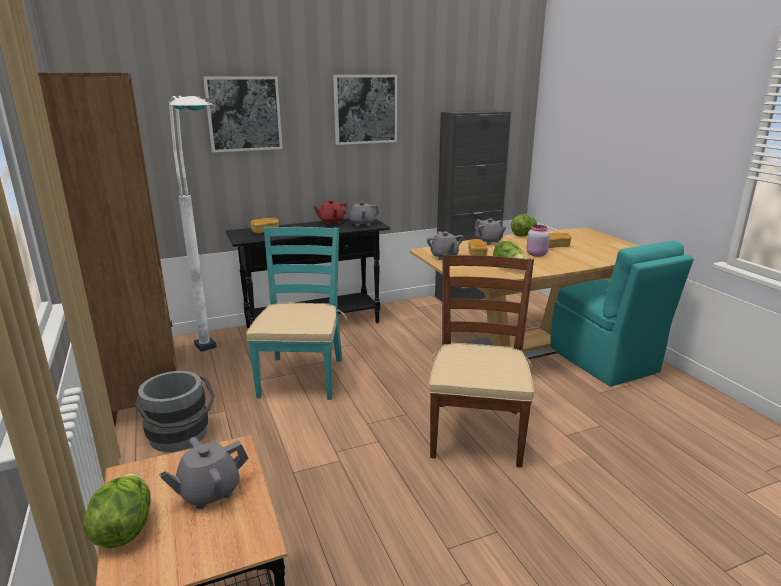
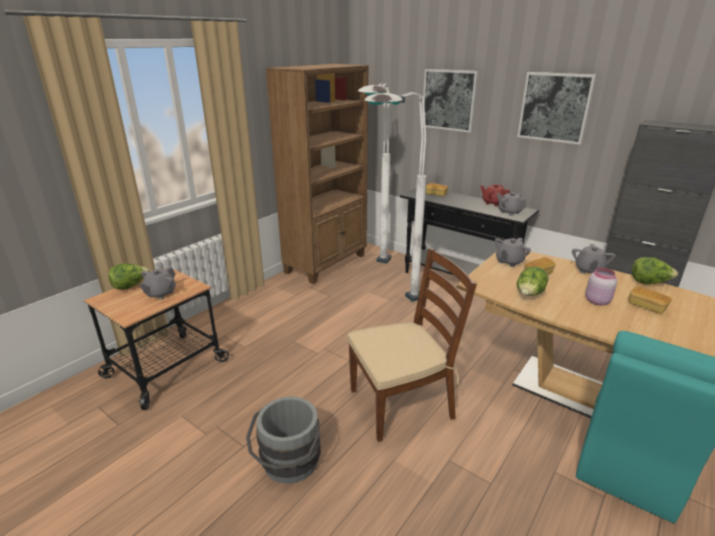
camera: 60 degrees right, 5 degrees up
grey bucket [135,371,215,452] -> grey bucket moved to [246,396,321,484]
grey teapot [159,437,248,509] -> grey teapot turned 90 degrees counterclockwise [139,266,176,300]
turquoise chair [246,227,347,400] -> white floor lamp [365,92,427,302]

